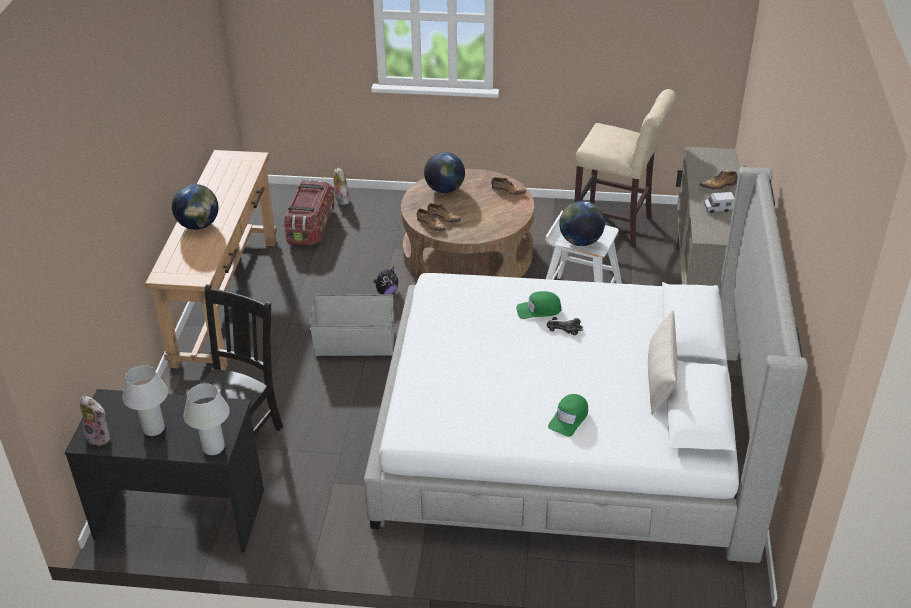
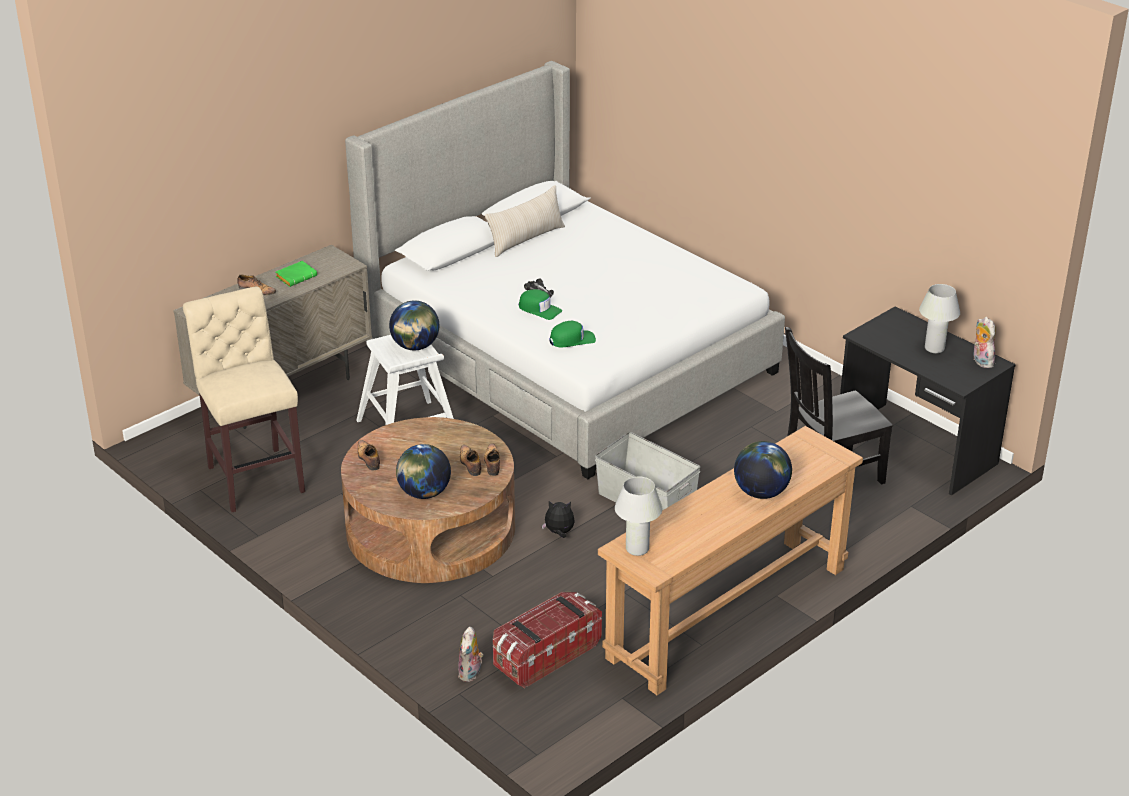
camera: 140 degrees left, 5 degrees down
white table lamp [183,383,230,455] -> white table lamp moved to [615,477,663,556]
green cap [548,394,588,437] -> green cap moved to [549,321,596,347]
toy truck [703,192,734,213] -> green book [275,261,317,287]

